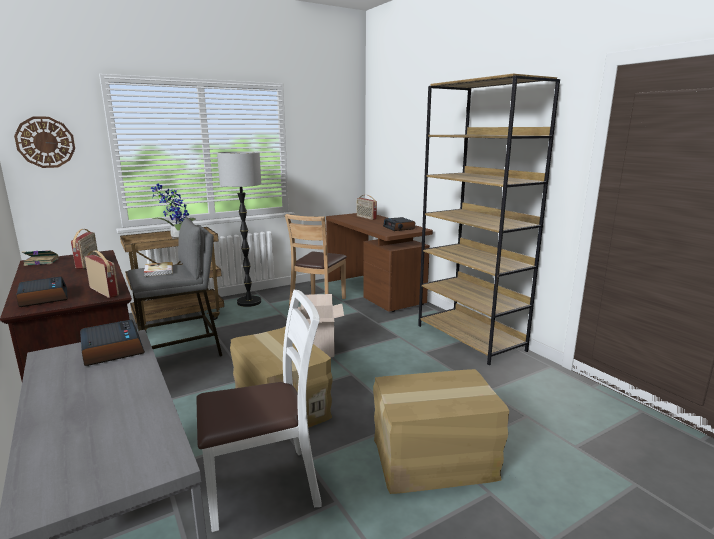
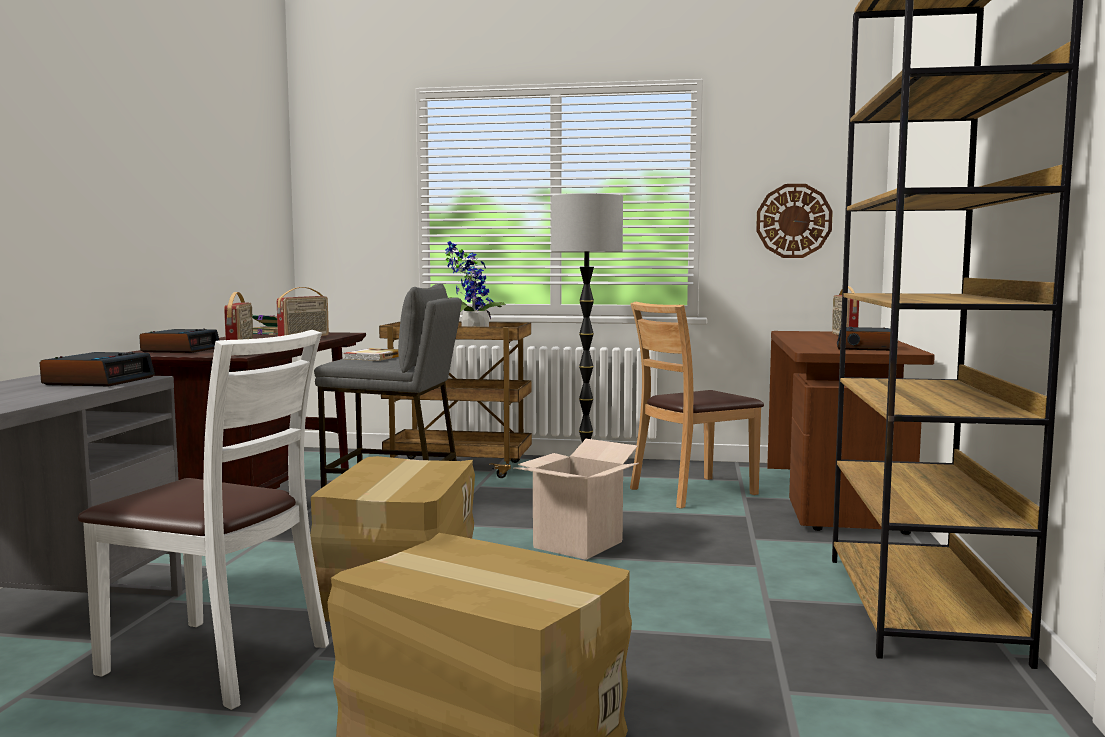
camera: 40 degrees right, 10 degrees down
wall clock [14,116,75,168] -> wall clock moved to [756,184,833,258]

